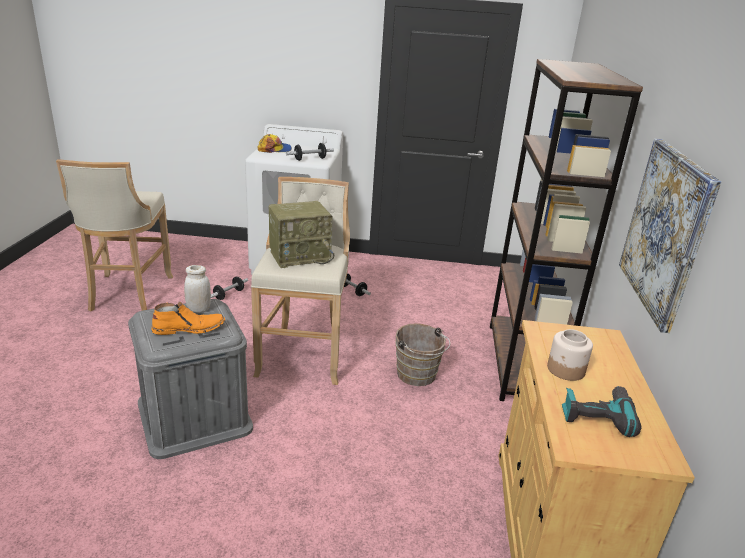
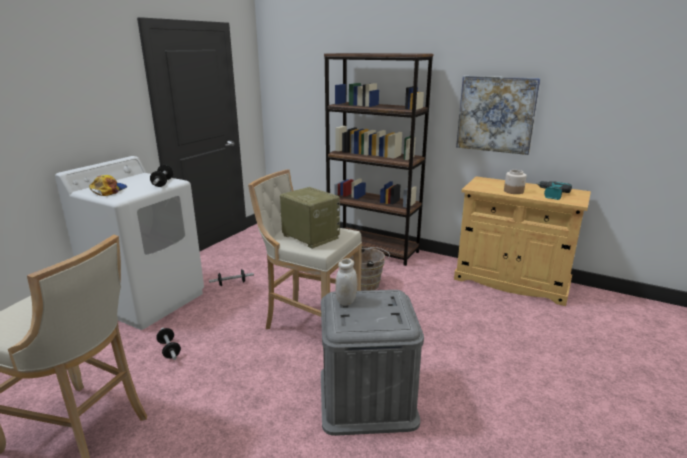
camera: 65 degrees left, 5 degrees down
orange boot [152,302,225,335] -> none
radio [268,201,334,268] -> radio turned 45 degrees counterclockwise [280,187,340,249]

